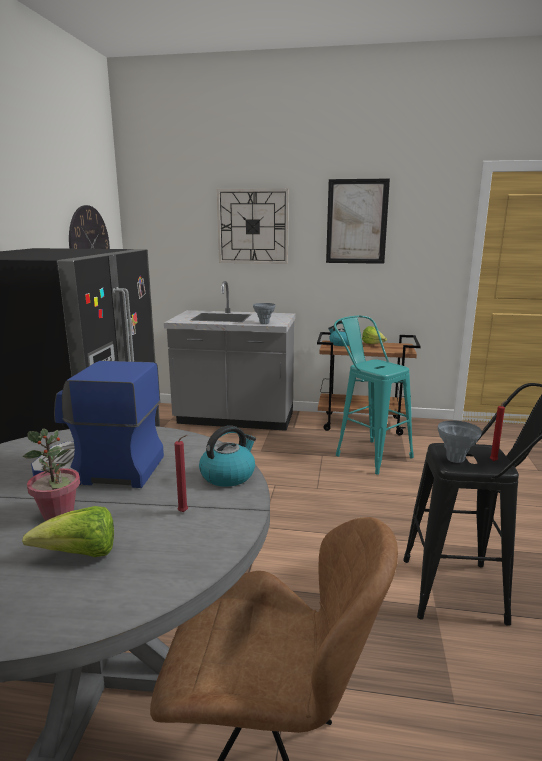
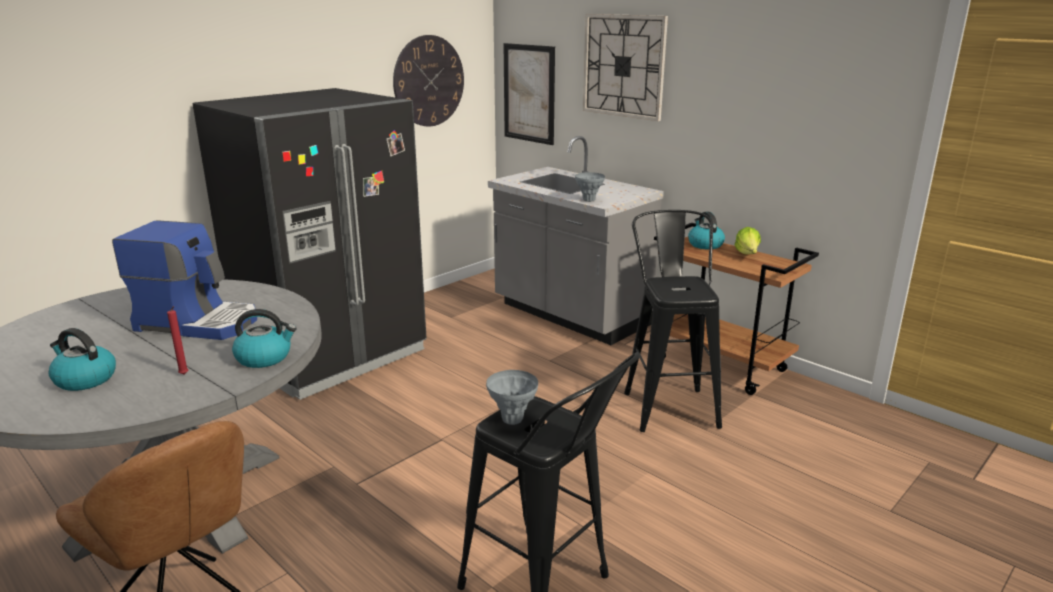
camera: 35 degrees right, 5 degrees up
lettuce [22,506,114,557] -> kettle [49,328,116,391]
potted plant [23,428,80,521] -> none
coffee machine [31,361,164,488] -> coffee machine turned 150 degrees clockwise [112,220,257,340]
picture [326,178,390,264] -> picture moved to [504,43,555,145]
turquoise stool [334,316,414,475] -> black stool [624,210,722,432]
red candle [490,400,507,461] -> none

